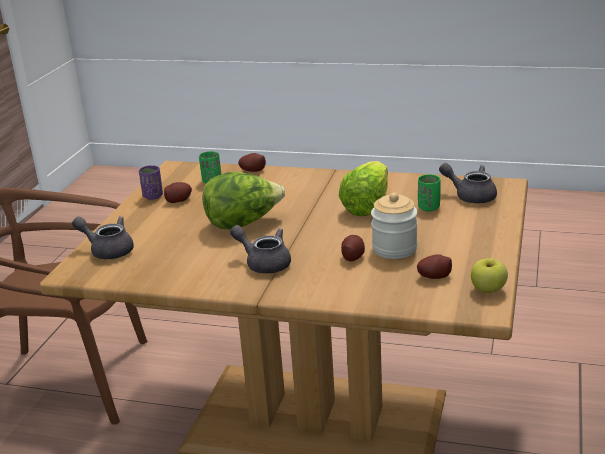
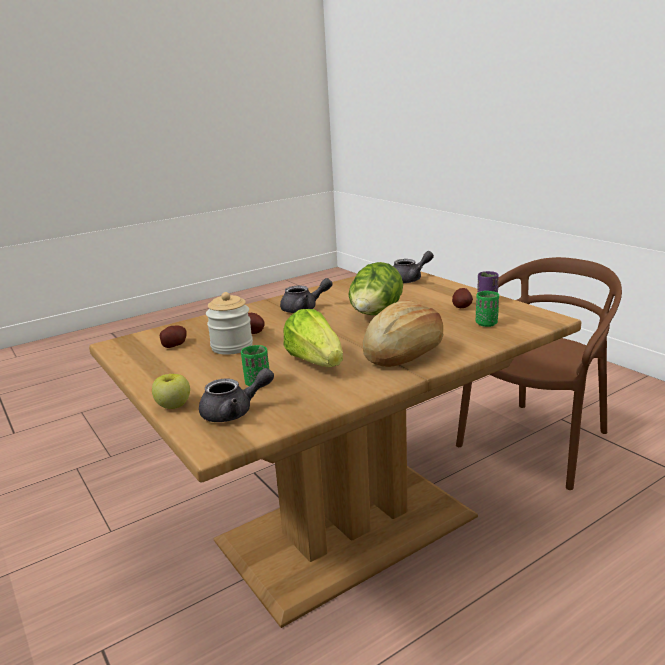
camera: 130 degrees right, 5 degrees down
potato [238,153,266,172] -> none
apple [471,258,508,293] -> apple moved to [152,374,190,409]
none -> bread [363,300,443,367]

